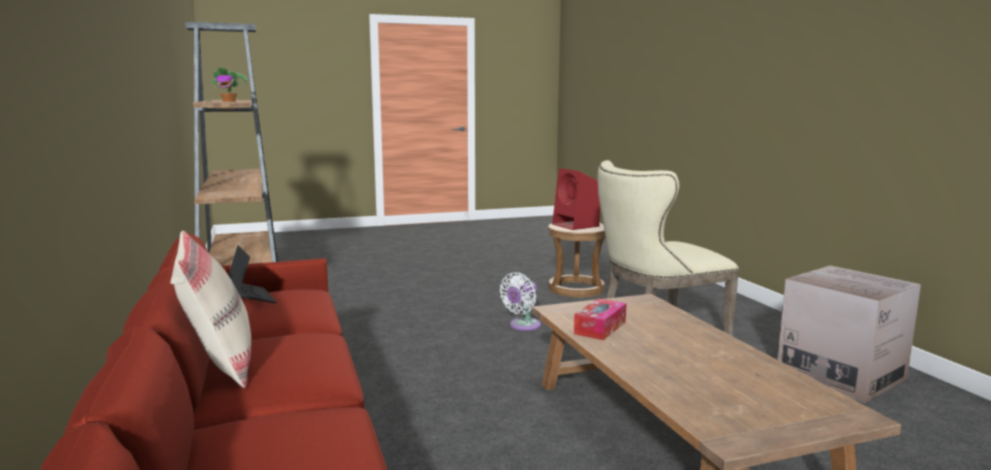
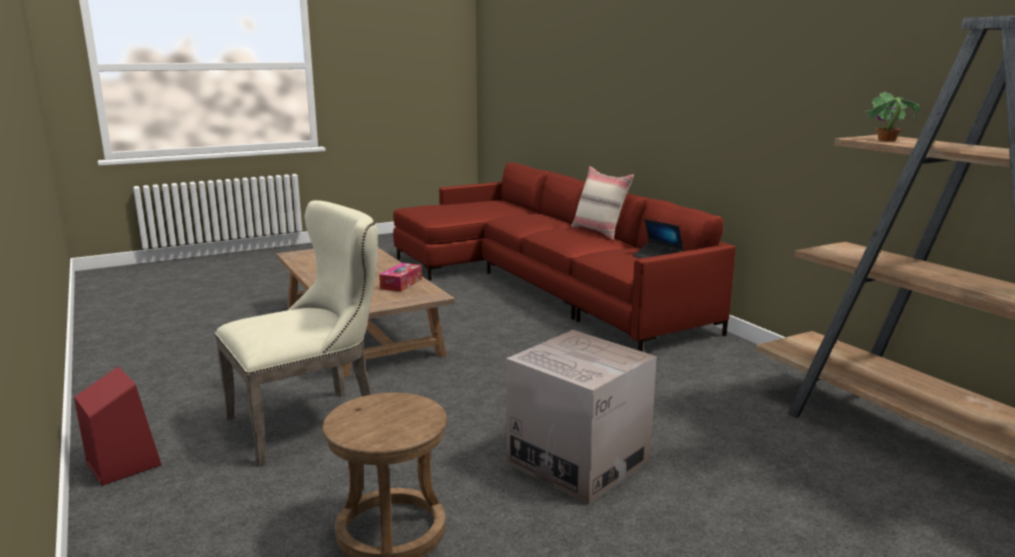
camera: 170 degrees right, 5 degrees up
white fan [499,272,541,331] -> none
red speaker [552,168,600,230] -> red speaker moved to [74,366,161,486]
cardboard box [777,265,921,403] -> cardboard box moved to [506,330,657,504]

